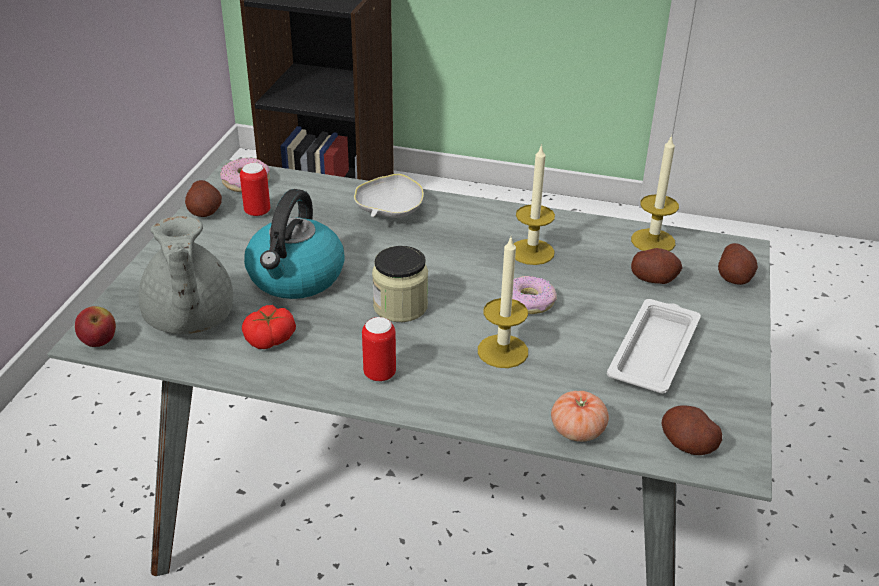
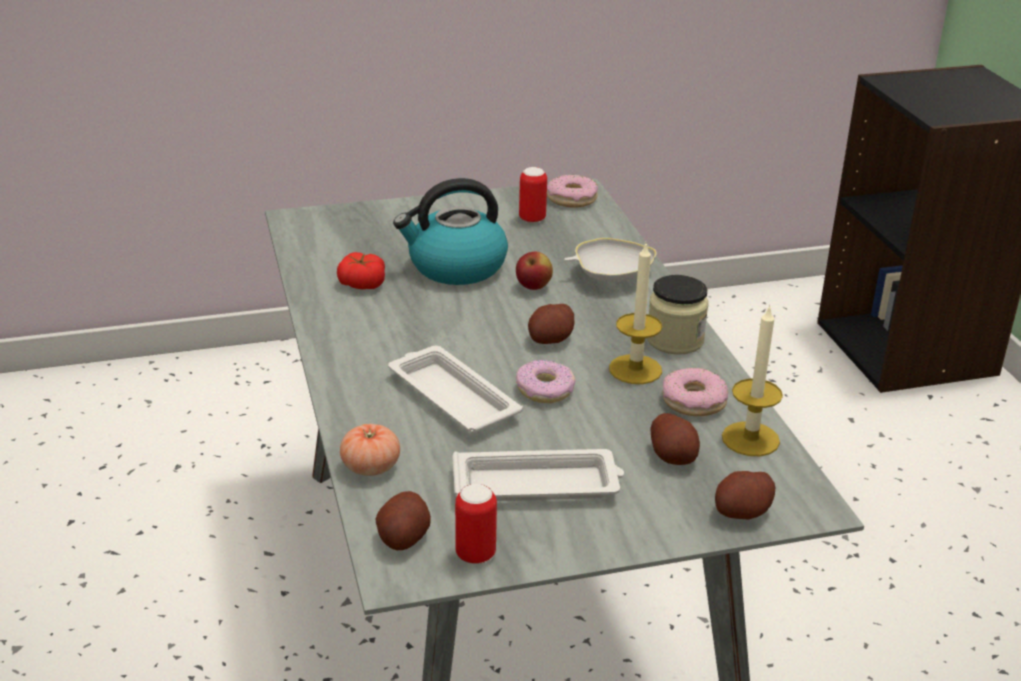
camera: 60 degrees right, 5 degrees down
apple [75,306,116,347] -> apple moved to [516,252,553,290]
grey teapot [139,216,233,334] -> none
potato [185,180,222,217] -> potato moved to [528,304,574,344]
can [362,317,396,382] -> can moved to [455,484,497,564]
jar [372,246,428,322] -> jar moved to [647,275,709,355]
candle [478,235,528,368] -> white tray [388,346,523,432]
none -> donut [663,368,728,416]

